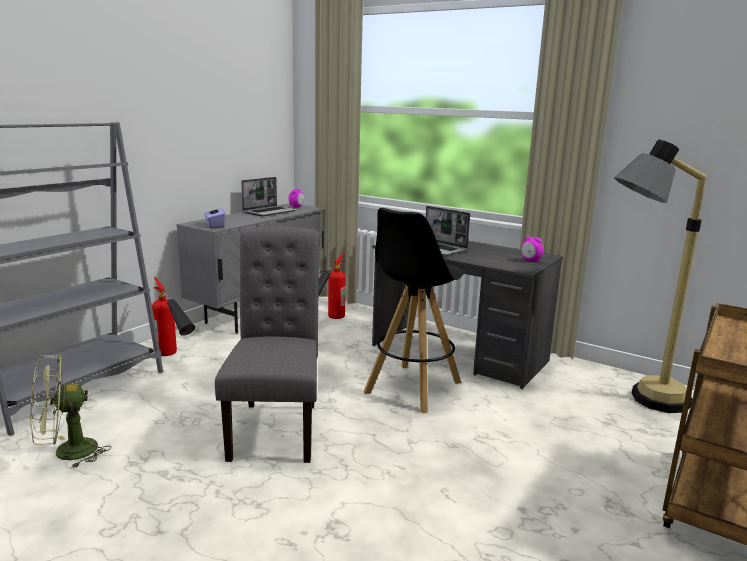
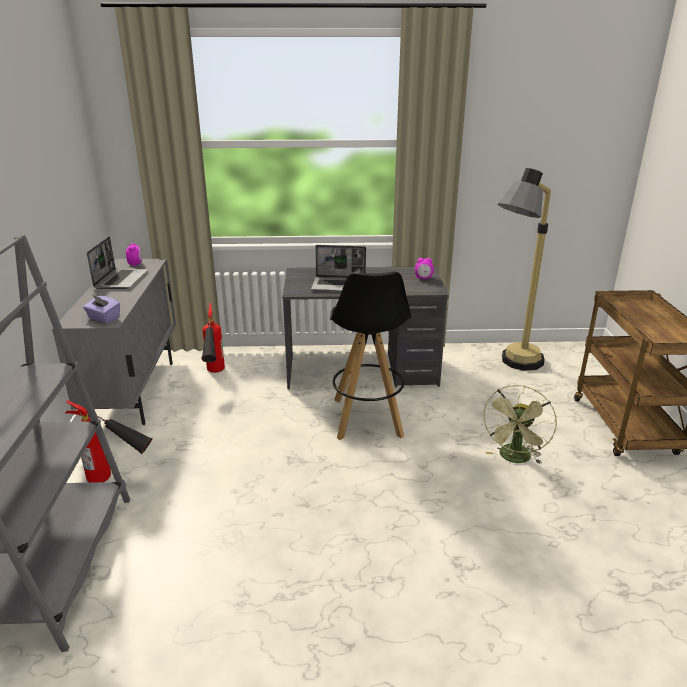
camera: 35 degrees left, 10 degrees up
green fan [30,354,111,469] -> green fan moved to [482,385,557,464]
grey chair [215,227,321,463] -> none

